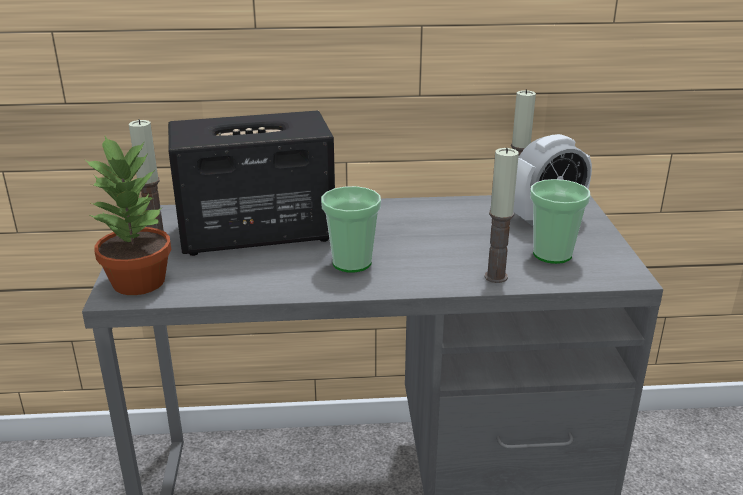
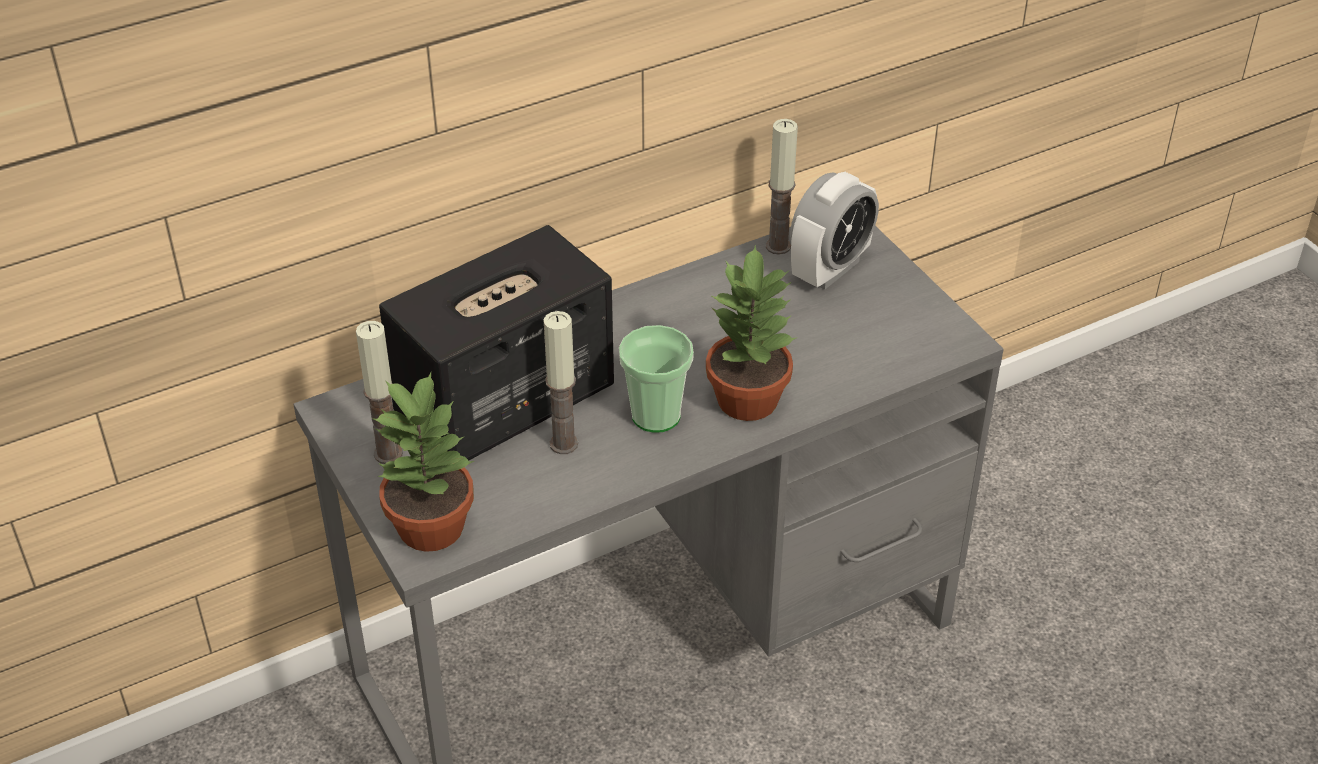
camera: 25 degrees left, 15 degrees up
candle [484,147,519,283] -> candle moved to [543,311,578,454]
cup [530,179,590,264] -> none
none -> potted plant [706,245,798,421]

